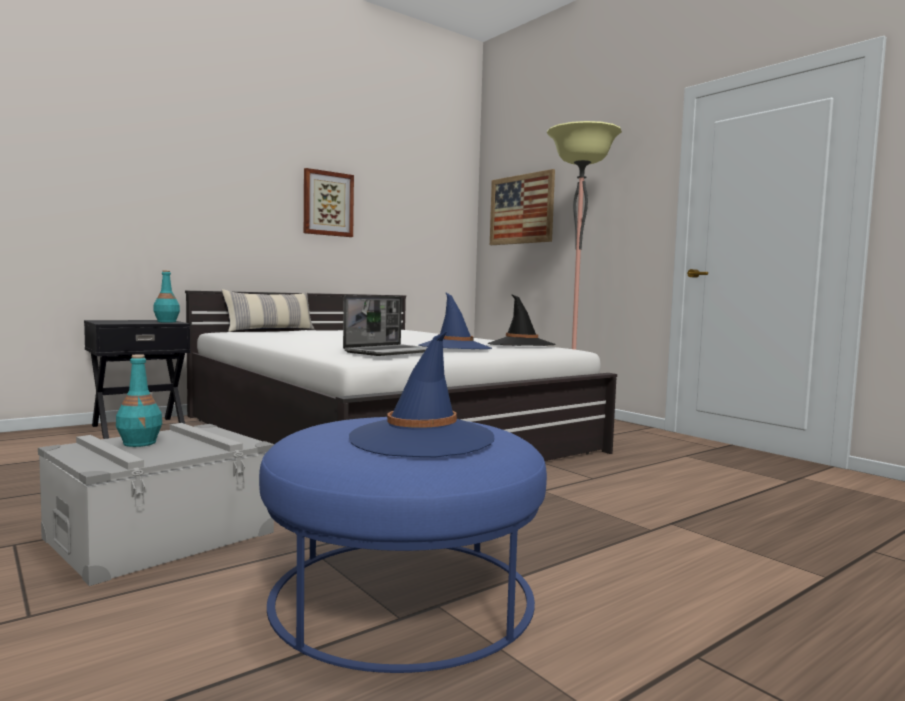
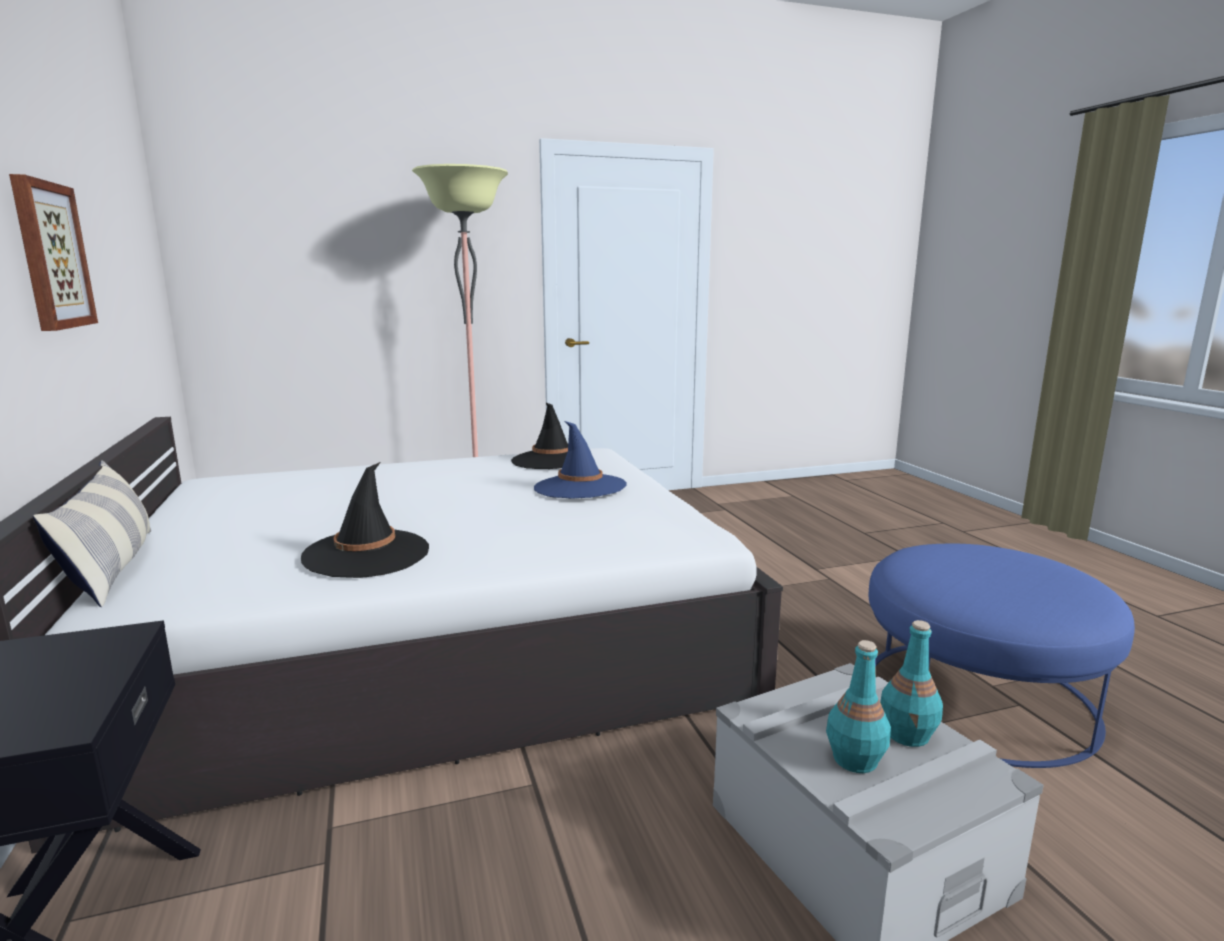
camera: 70 degrees left, 10 degrees up
turquoise bottle [153,270,180,323] -> turquoise bottle moved to [880,620,943,747]
laptop [343,295,427,356] -> none
blue hat [349,331,495,457] -> none
picture [490,169,555,245] -> none
none -> black hat [301,462,429,578]

